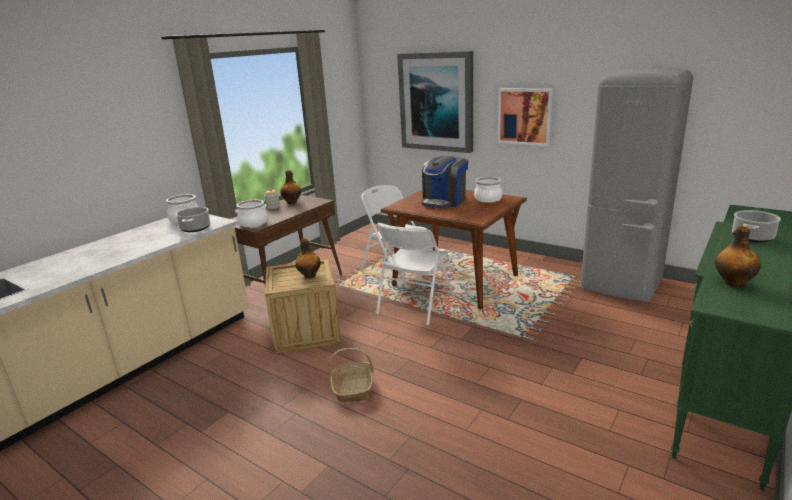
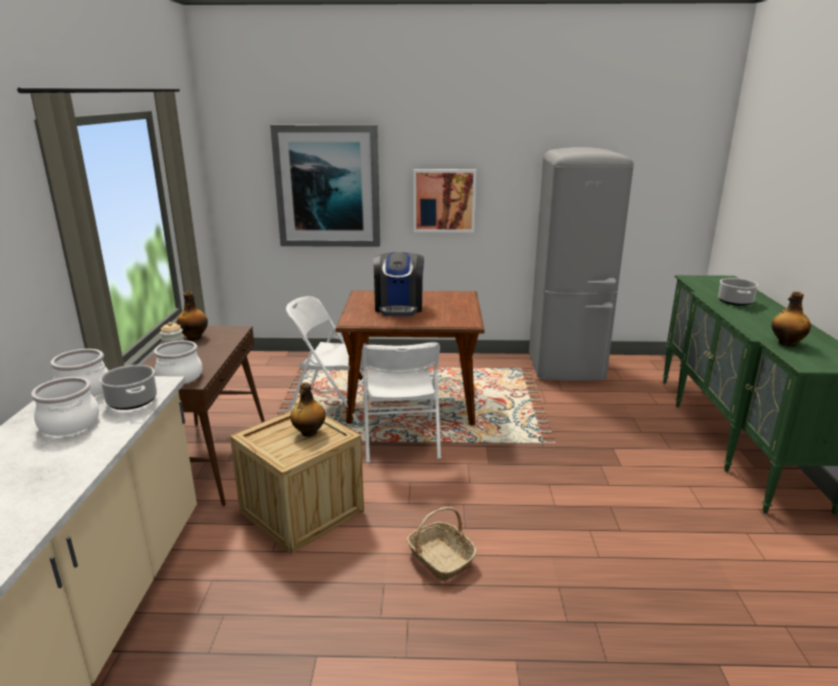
camera: 35 degrees left, 0 degrees up
cooking pot [474,177,502,203] -> cooking pot moved to [31,377,99,436]

